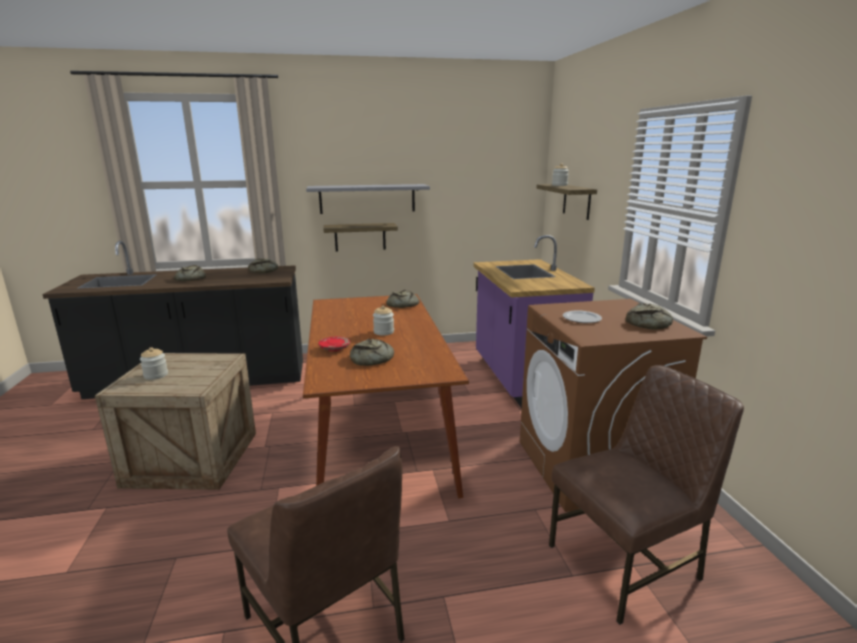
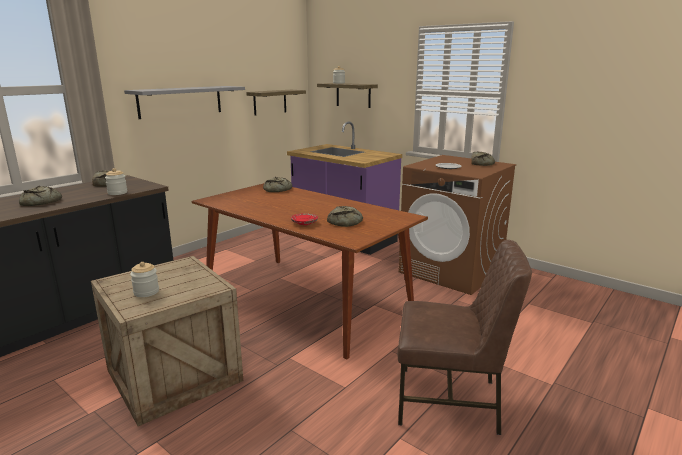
camera: 40 degrees left, 0 degrees up
shelf [323,223,398,252] -> shelf moved to [246,90,306,116]
jar [373,306,394,336] -> jar moved to [105,168,127,195]
brown chair [549,365,744,625] -> none

